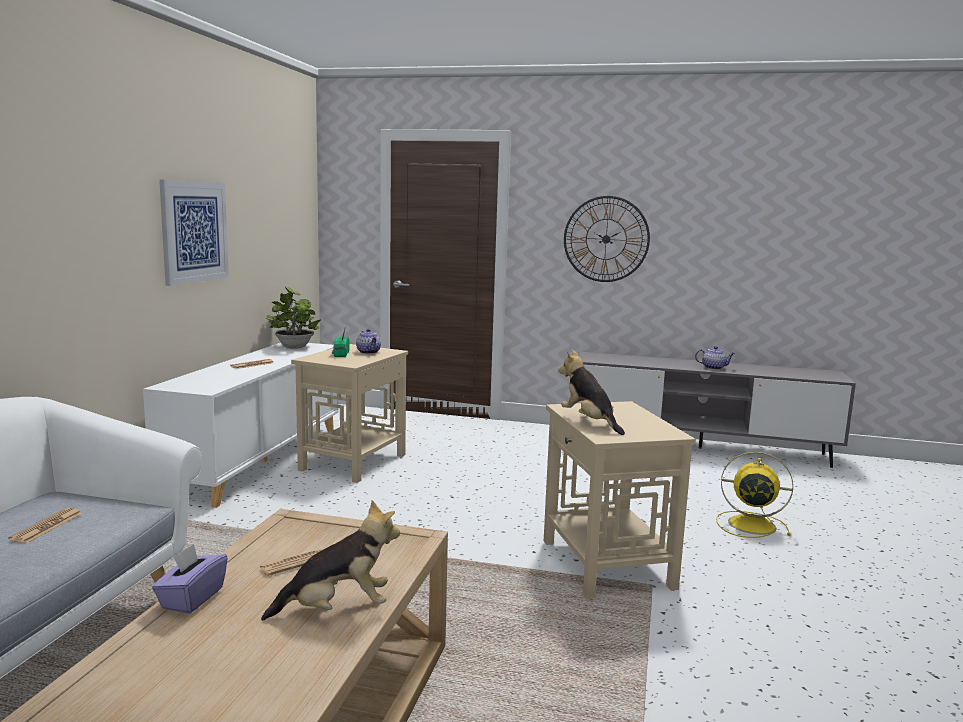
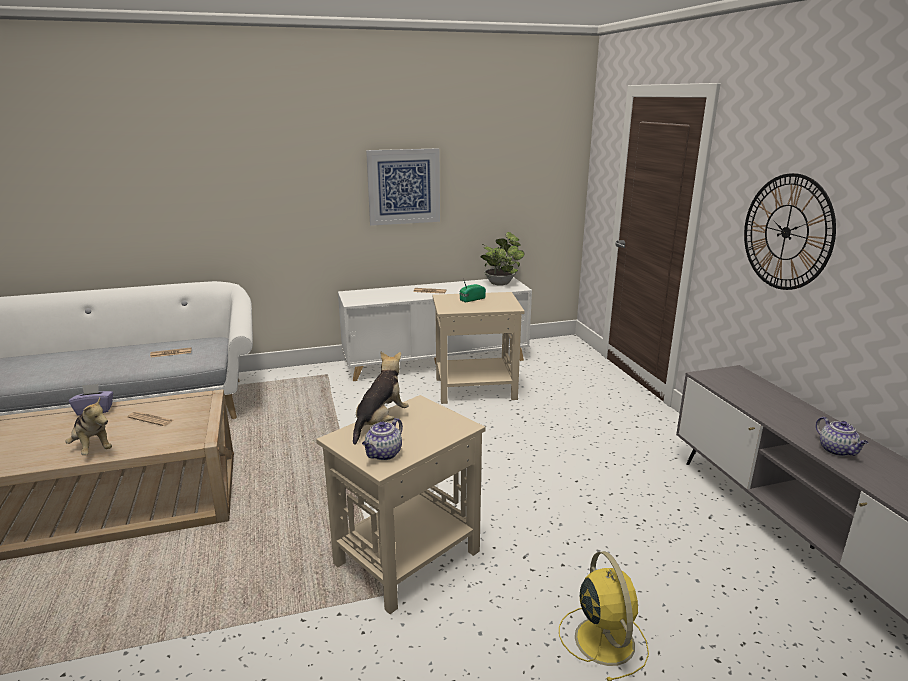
camera: 60 degrees right, 10 degrees up
teapot [356,329,381,354] -> teapot moved to [362,418,403,460]

